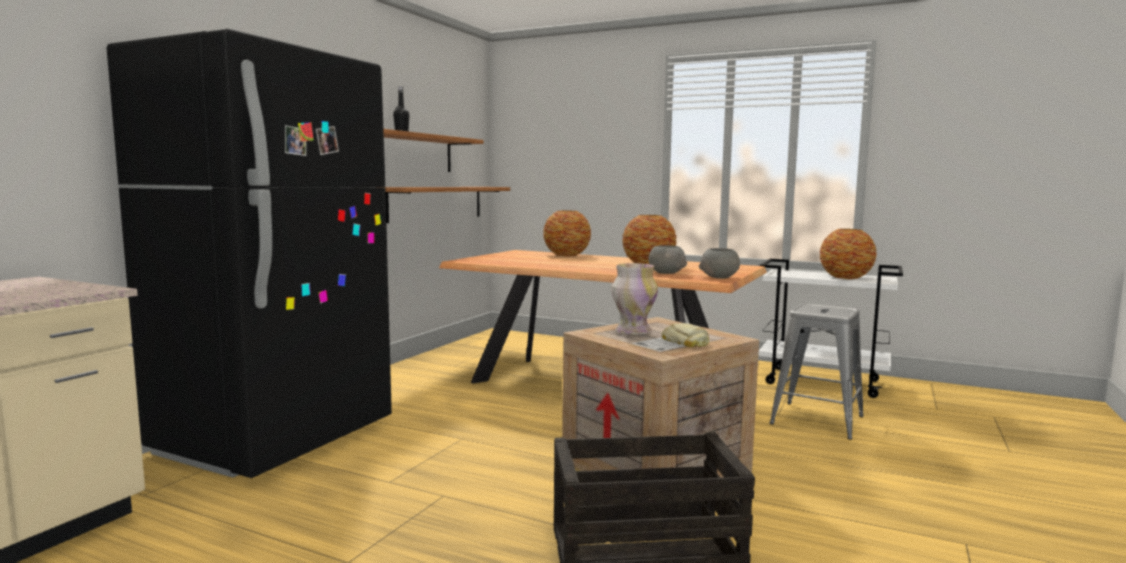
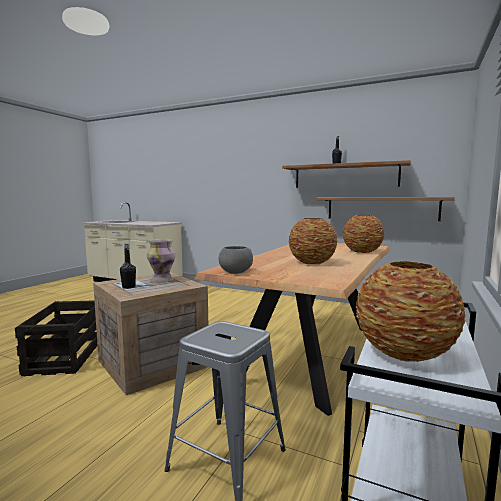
camera: 90 degrees right, 0 degrees up
black fridge [107,29,392,478] -> none
grey bowl [648,245,687,274] -> none
bread [662,323,709,347] -> black bottle [120,244,136,289]

